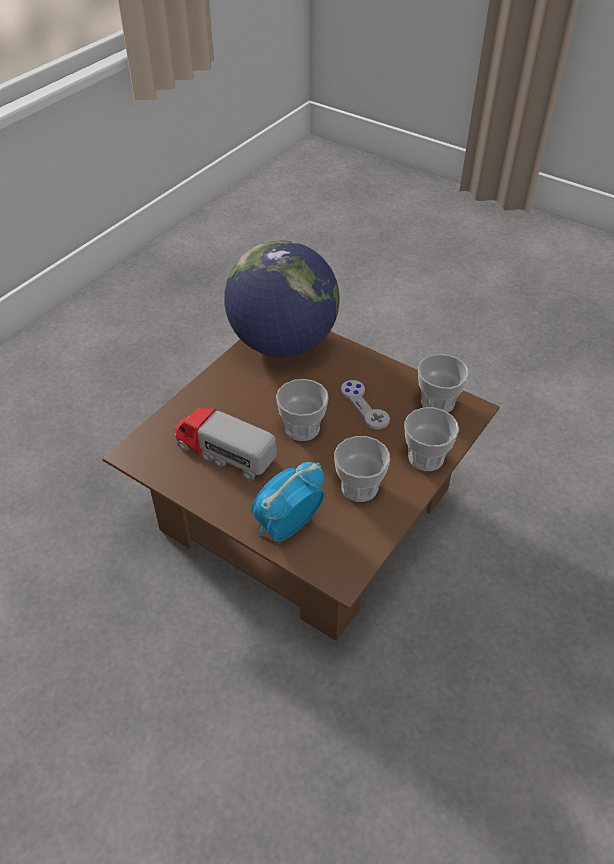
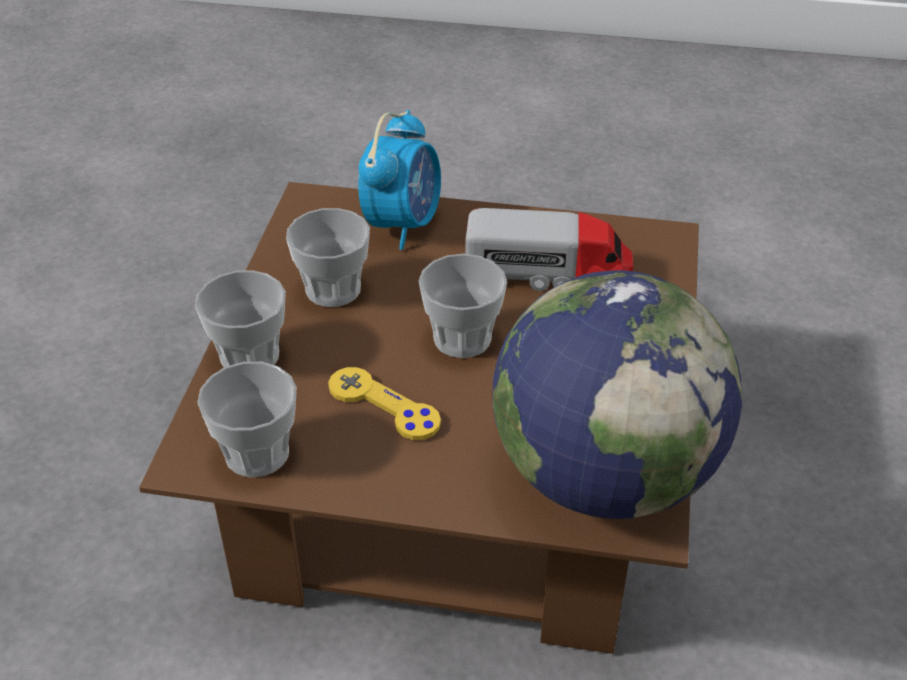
camera: 155 degrees right, 5 degrees down
grey game controller [341,380,390,429] -> yellow game controller [328,367,441,440]

